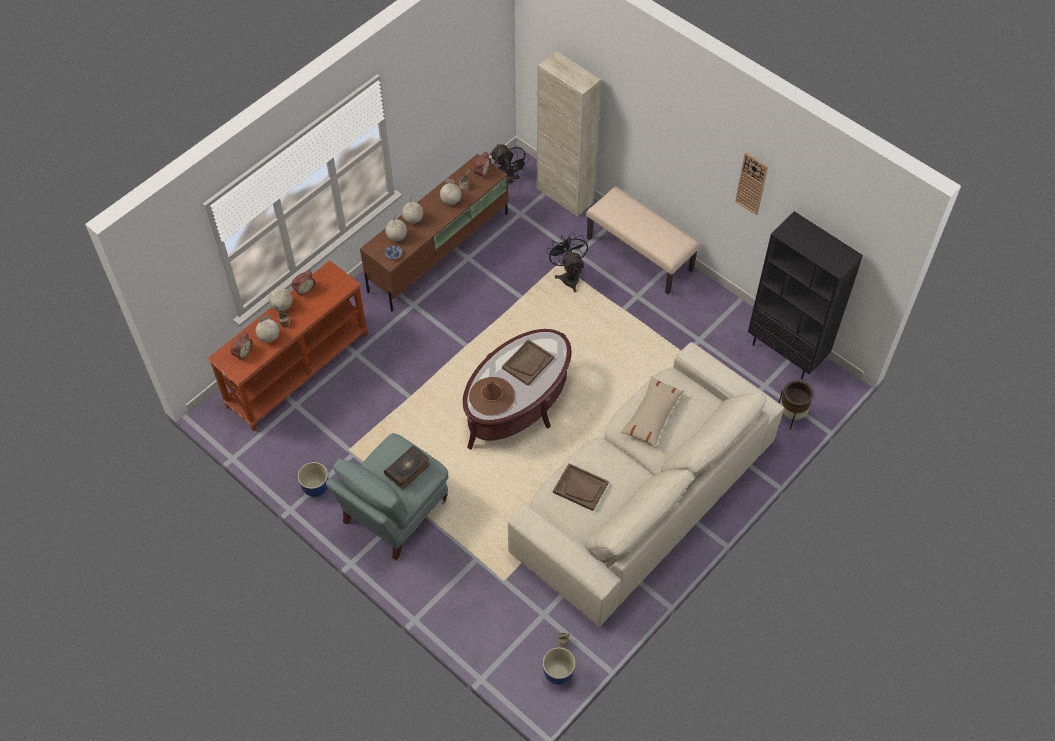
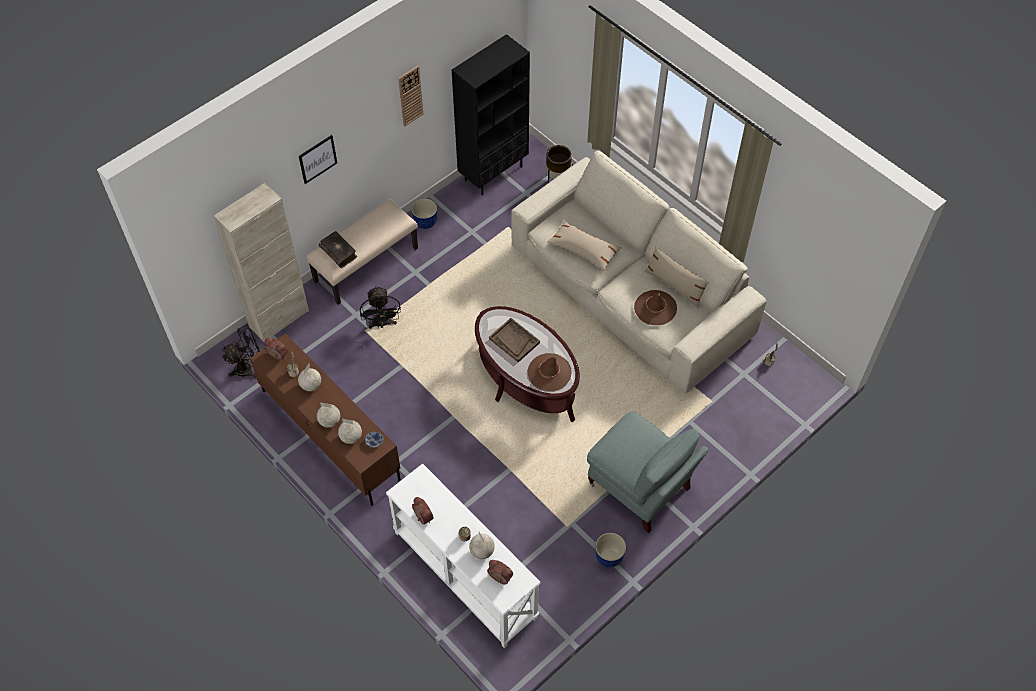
camera: 85 degrees left, 0 degrees up
brown console table [208,261,368,431] -> white console table [386,463,541,648]
globe [269,288,292,311] -> none
book [384,445,430,490] -> book moved to [319,231,357,268]
planter [543,647,576,685] -> planter moved to [411,198,437,229]
black fan [547,232,588,292] -> black fan turned 90 degrees counterclockwise [360,286,401,329]
brown tray [553,463,609,511] -> brown hat [634,290,677,325]
none -> picture [299,135,337,184]
none -> beige pillow [645,246,709,308]

